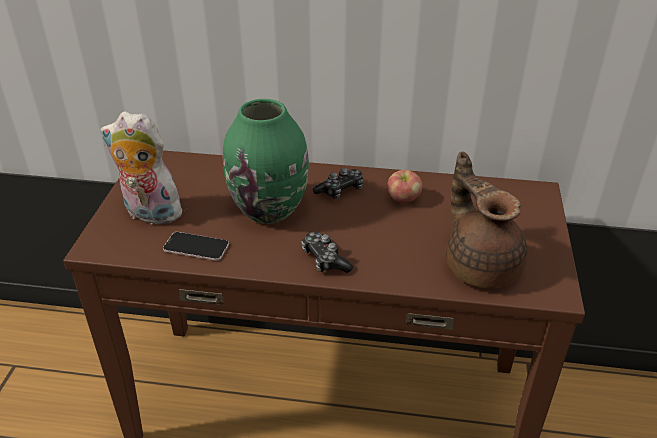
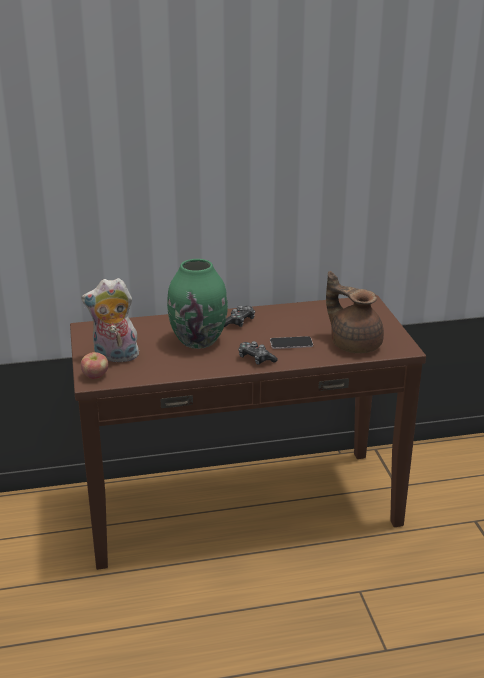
camera: 20 degrees left, 10 degrees down
phone [163,232,229,261] -> phone moved to [270,336,313,349]
apple [387,170,422,203] -> apple moved to [81,352,108,379]

